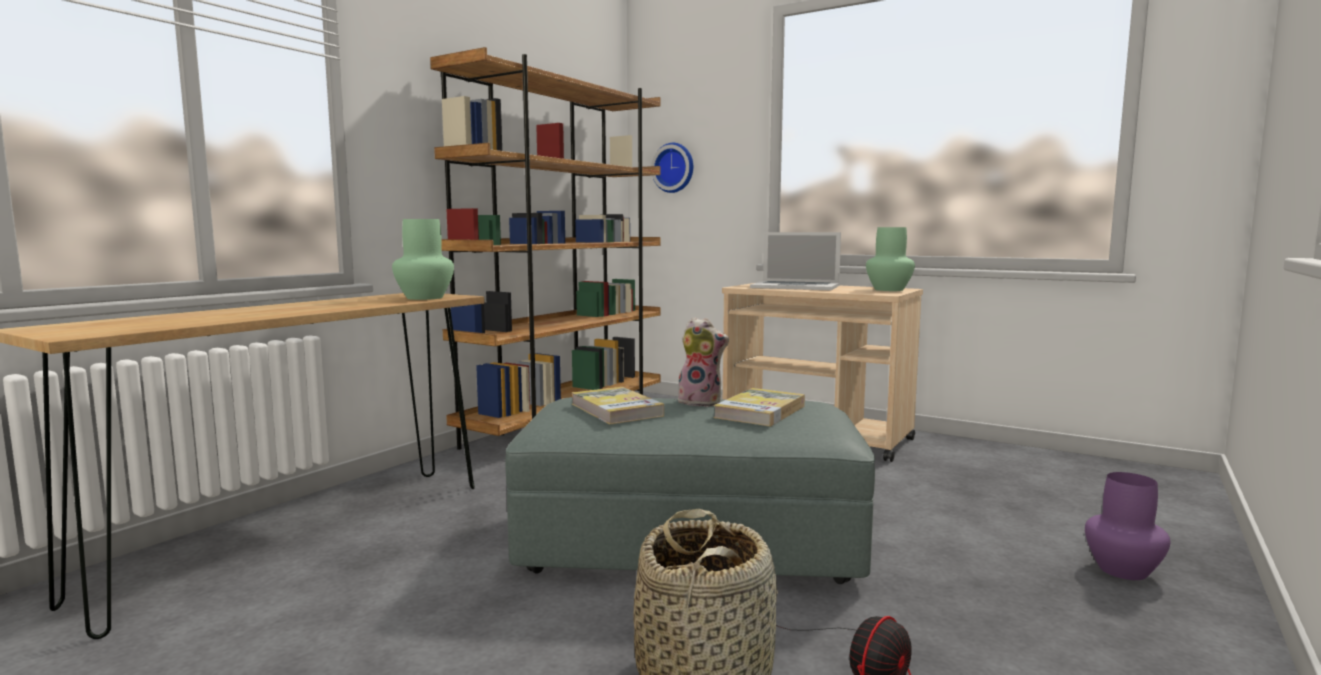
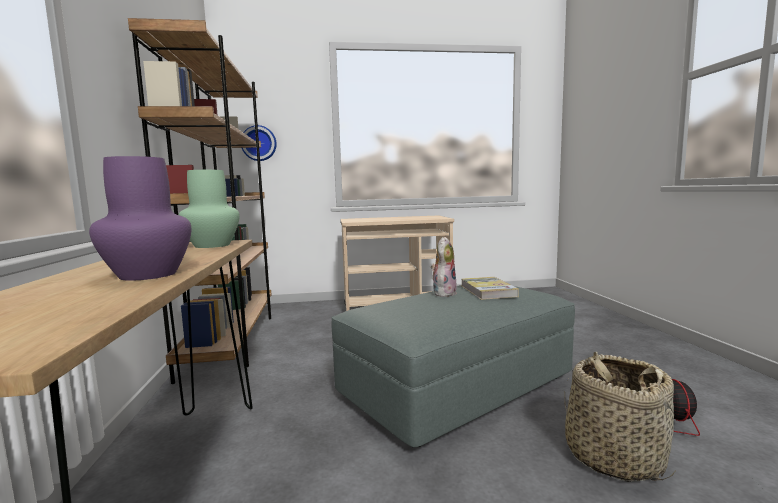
camera: 40 degrees left, 0 degrees up
book [572,387,664,425] -> none
plush toy [678,317,729,407] -> plush toy turned 45 degrees counterclockwise [431,237,457,297]
laptop [750,232,841,290] -> none
green vase [866,227,915,291] -> none
purple vase [1085,472,1170,580] -> purple vase moved to [89,156,191,281]

